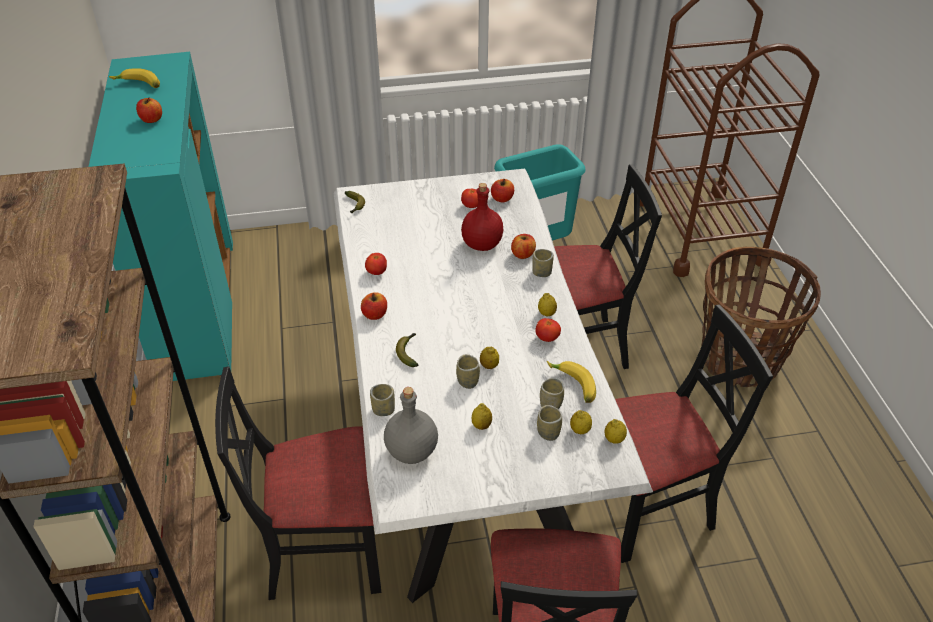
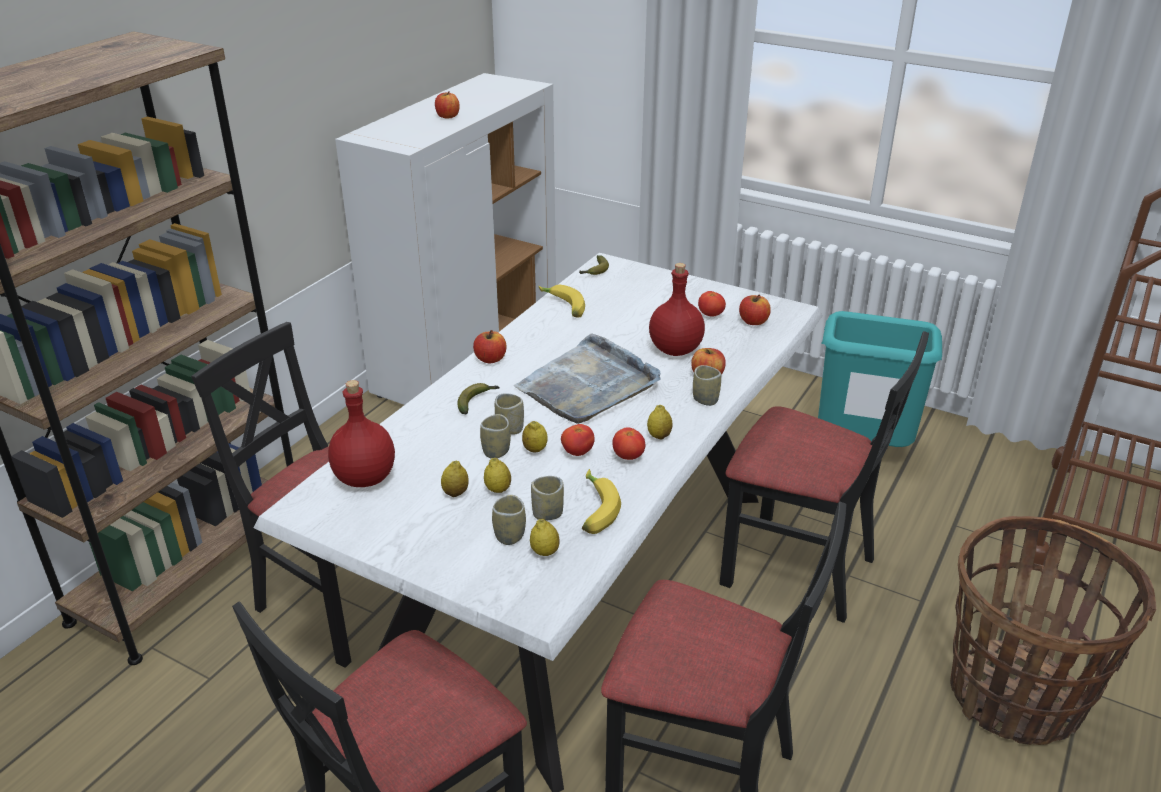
camera: 40 degrees right, 10 degrees down
turquoise cabinet [89,52,233,381] -> white cabinet [335,73,556,405]
banana [109,68,160,88] -> banana moved to [539,285,585,317]
tomato [365,253,387,275] -> tomato moved to [561,424,595,456]
cup [370,384,395,416] -> cup moved to [495,393,524,435]
grey bottle [384,387,438,464] -> red bottle [328,380,395,487]
lemon [605,419,627,444] -> lemon moved to [484,458,511,493]
none -> grey tray [514,333,661,424]

